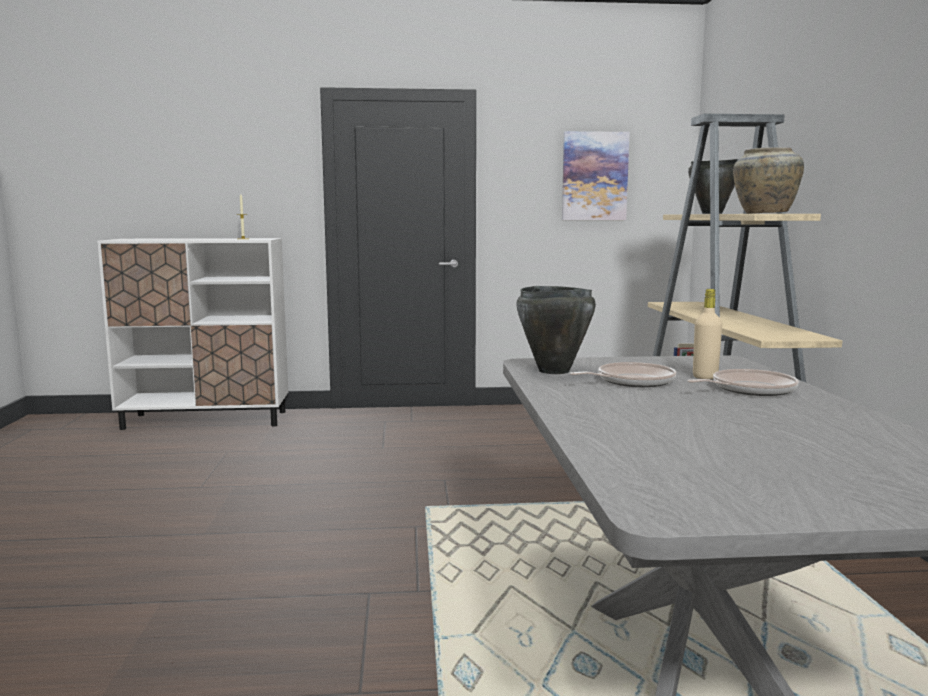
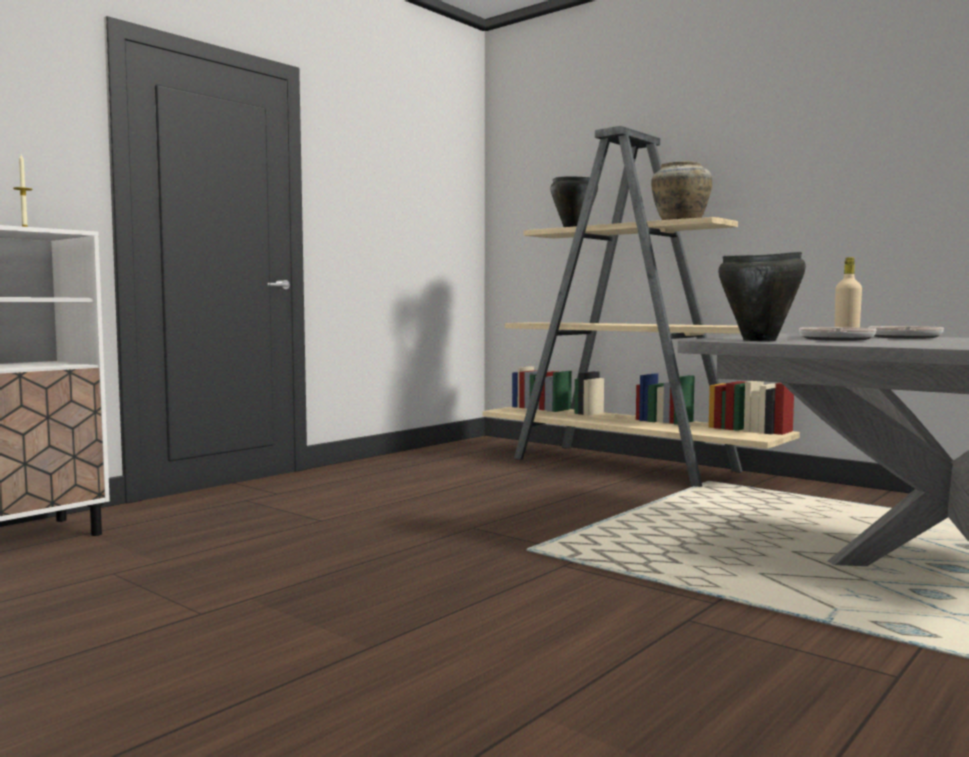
camera: 45 degrees left, 5 degrees down
picture [562,131,630,220] -> none

